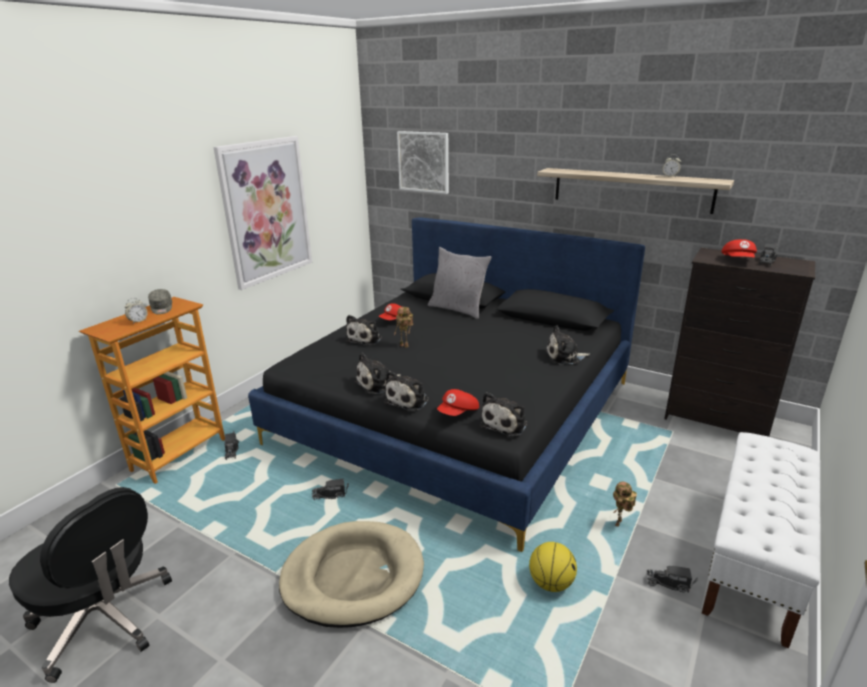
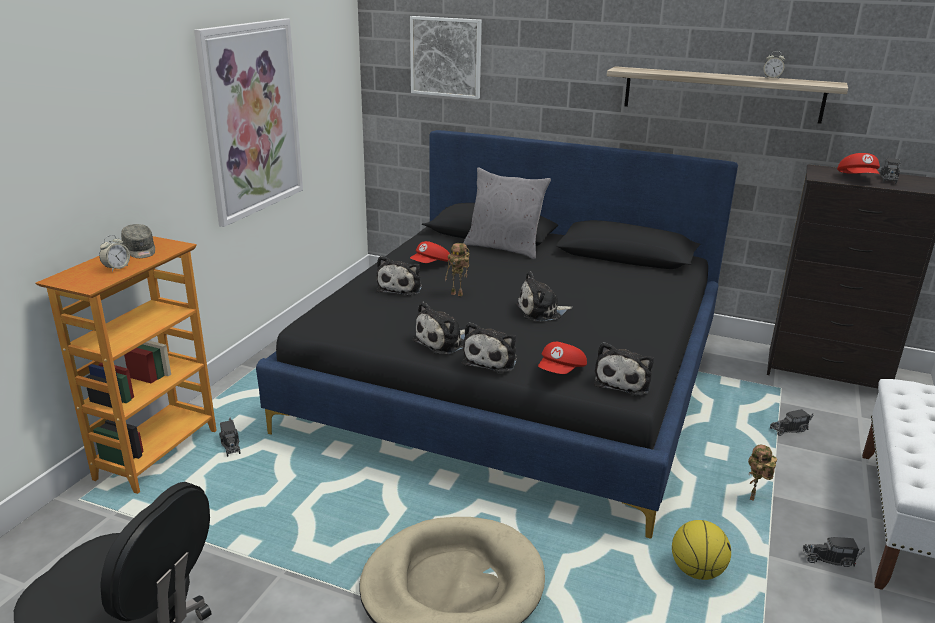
camera: 10 degrees left, 0 degrees up
toy truck [312,479,349,500] -> toy truck moved to [770,409,813,436]
plush toy [545,325,590,365] -> plush toy moved to [516,271,572,321]

